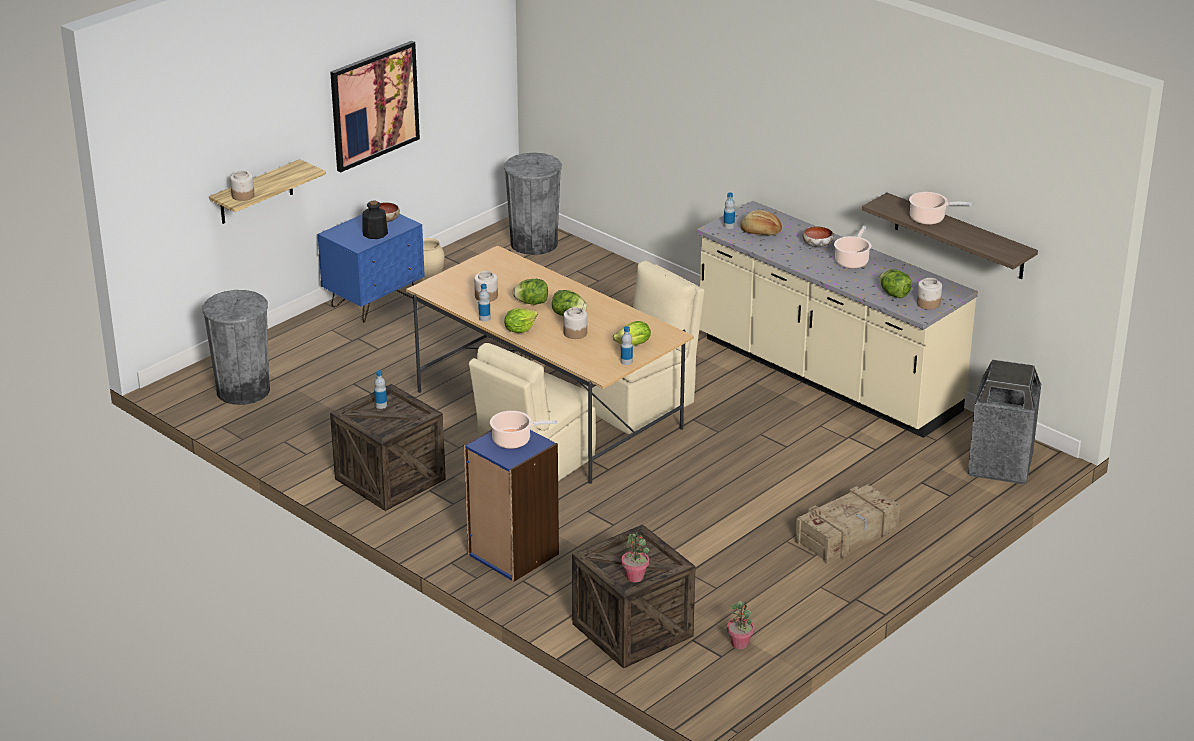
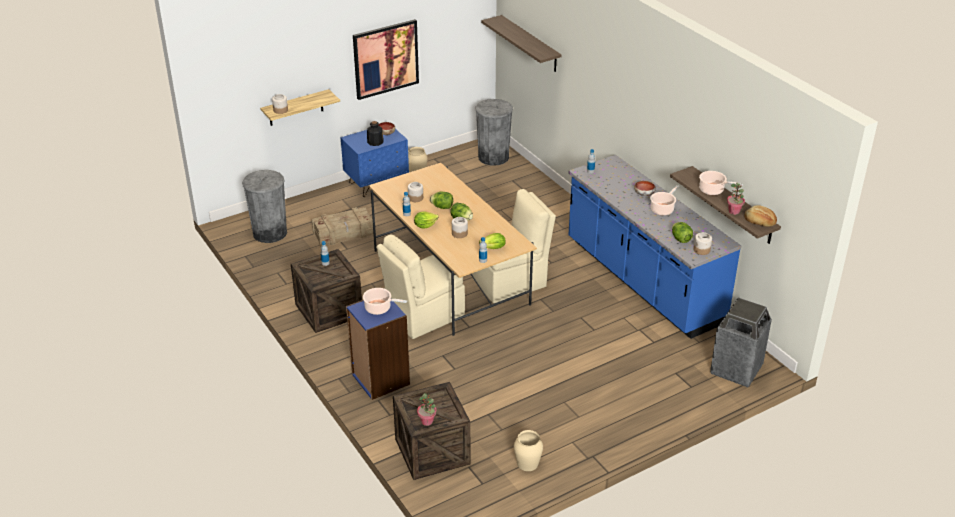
camera: 15 degrees right, 5 degrees up
beige counter [697,201,978,438] -> blue counter [568,155,741,339]
potted plant [727,601,754,649] -> potted plant moved to [727,183,745,215]
bread [740,210,782,235] -> bread moved to [744,205,777,227]
crate [795,484,900,564] -> crate moved to [312,207,373,247]
none -> shelf [481,15,561,72]
none -> beige vase [514,430,543,471]

